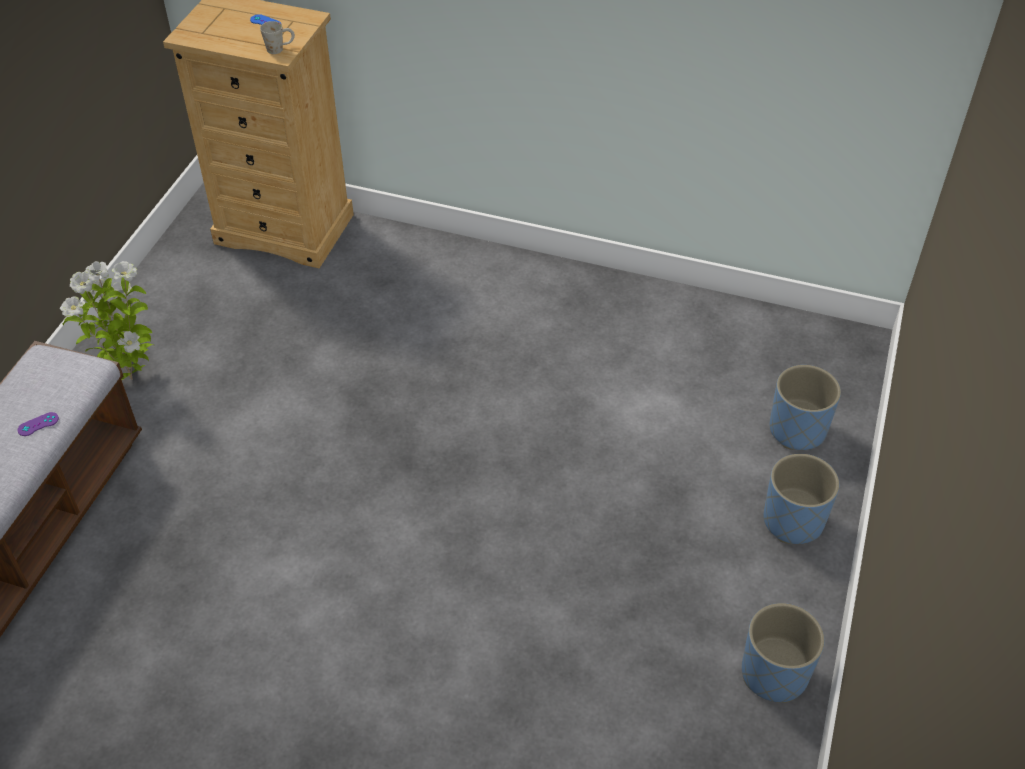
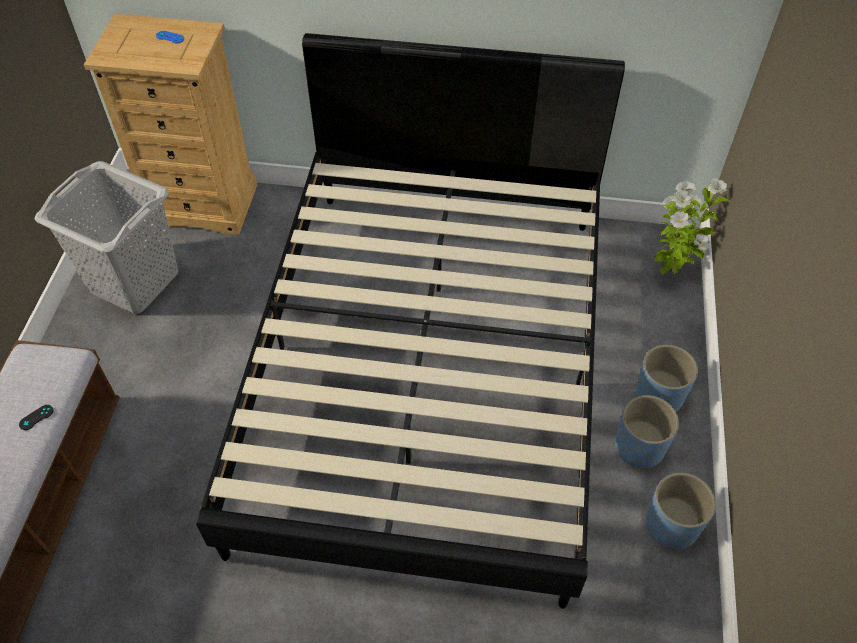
camera: 10 degrees left, 5 degrees up
purple game controller [17,412,59,436] -> black game controller [19,405,54,430]
potted plant [60,261,153,380] -> potted plant moved to [654,178,730,275]
white mug [260,21,295,54] -> none
blue planter [770,365,841,450] -> blue planter moved to [615,395,679,468]
none -> grey laundry basket [34,161,178,314]
none -> black bed [196,33,625,609]

